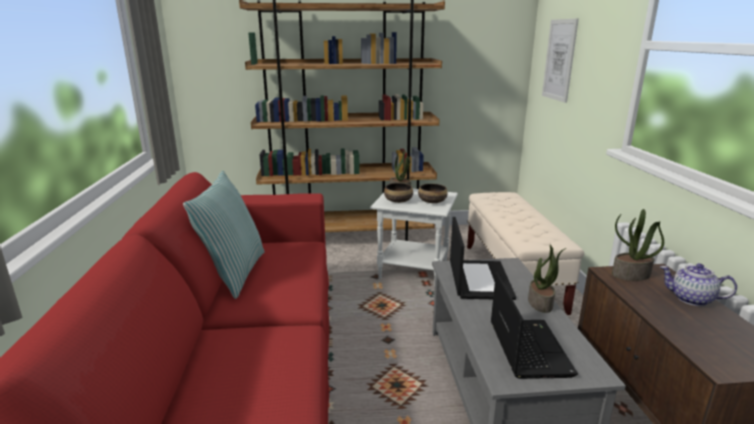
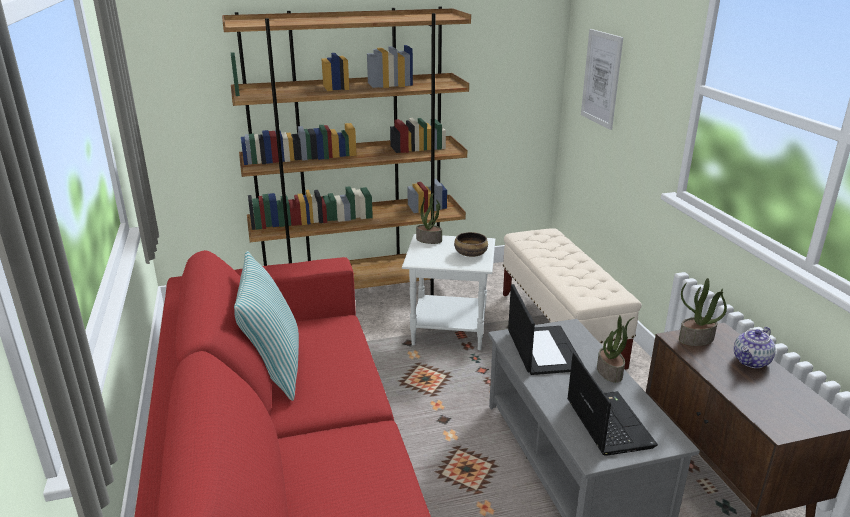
camera: 10 degrees left, 5 degrees up
bowl [384,183,413,203] -> none
teapot [660,263,737,306] -> teapot turned 60 degrees counterclockwise [734,327,776,368]

